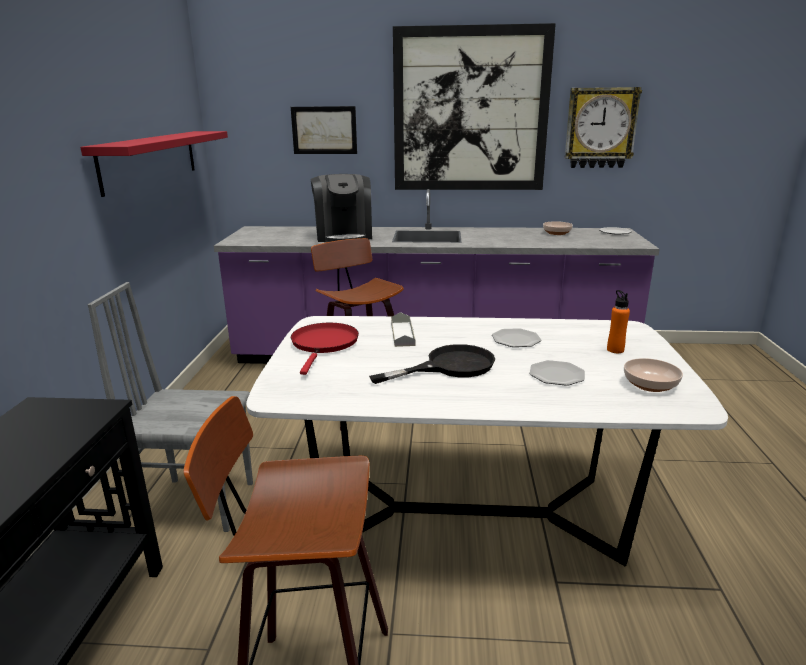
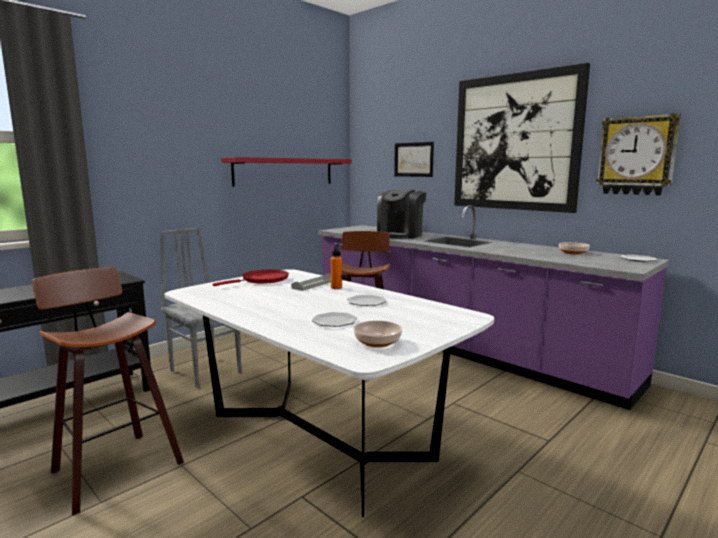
camera: 40 degrees right, 10 degrees down
black frying pan [369,344,495,384] -> none
orange bottle [607,290,630,353] -> orange bottle moved to [330,245,342,289]

